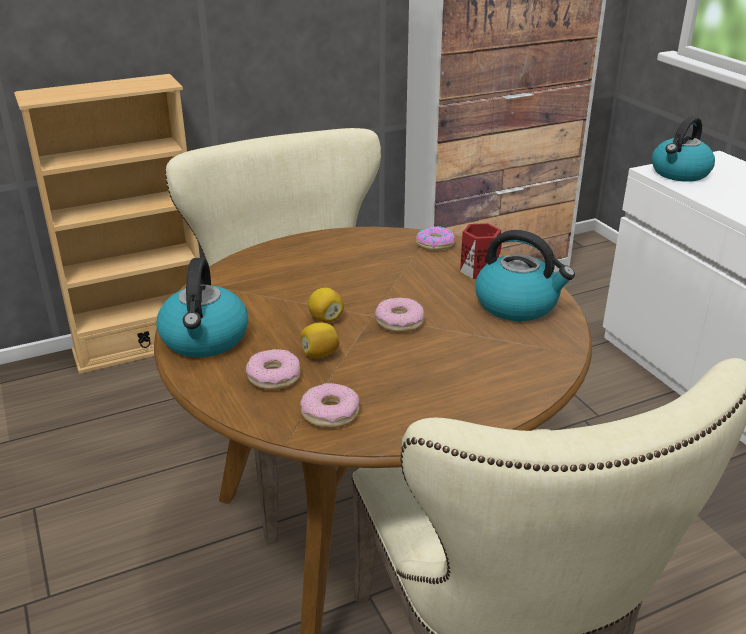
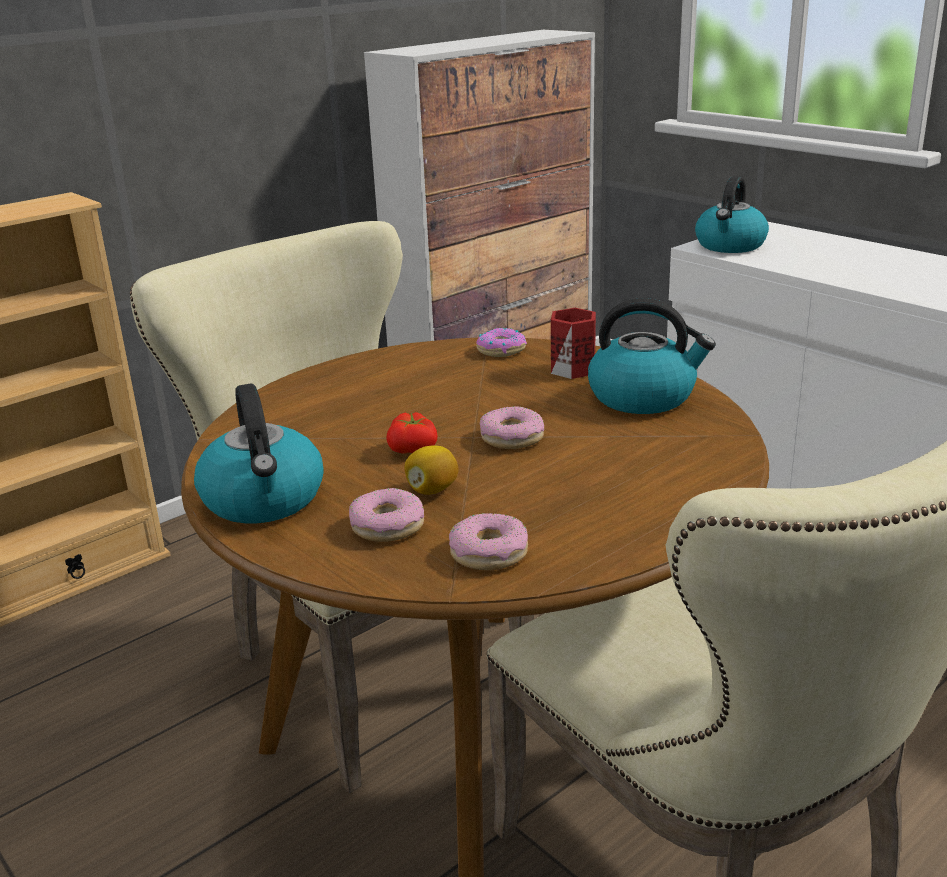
camera: 15 degrees left, 5 degrees down
lemon [308,288,344,322] -> tomato [386,412,438,454]

